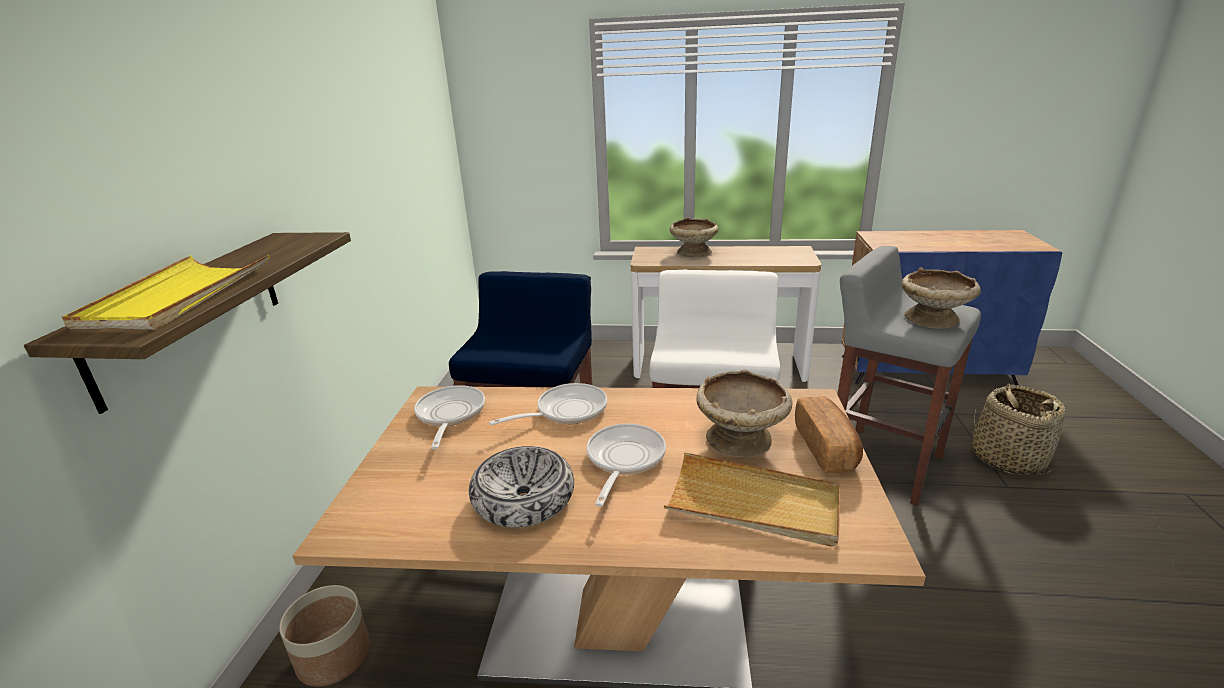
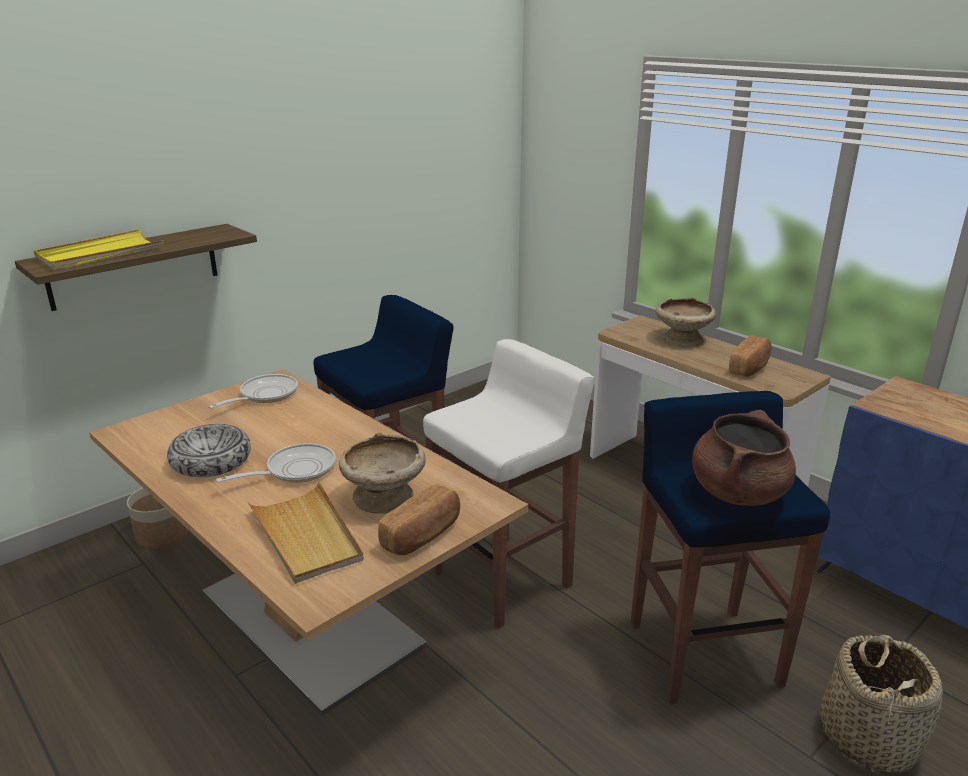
camera: 40 degrees right, 0 degrees up
frying pan [489,383,607,425] -> none
grey stool [837,246,981,506] -> blue stool [630,391,830,704]
beige bowl [902,267,981,329] -> brown cooking pot [692,410,796,506]
none -> bread [729,335,772,377]

